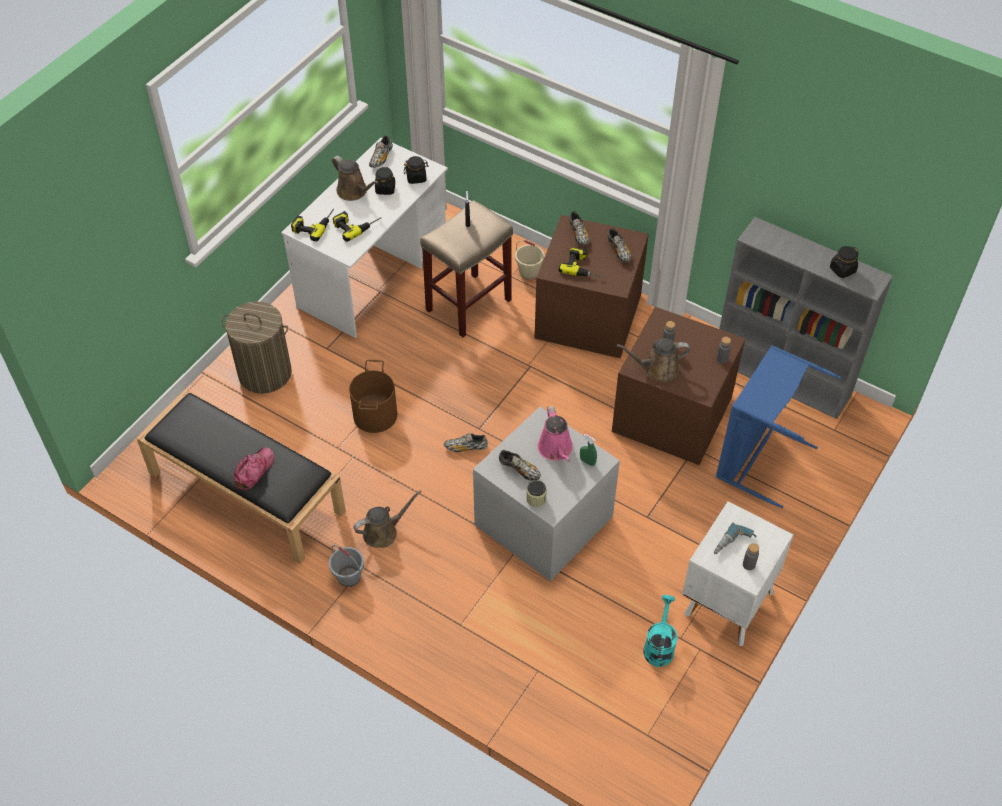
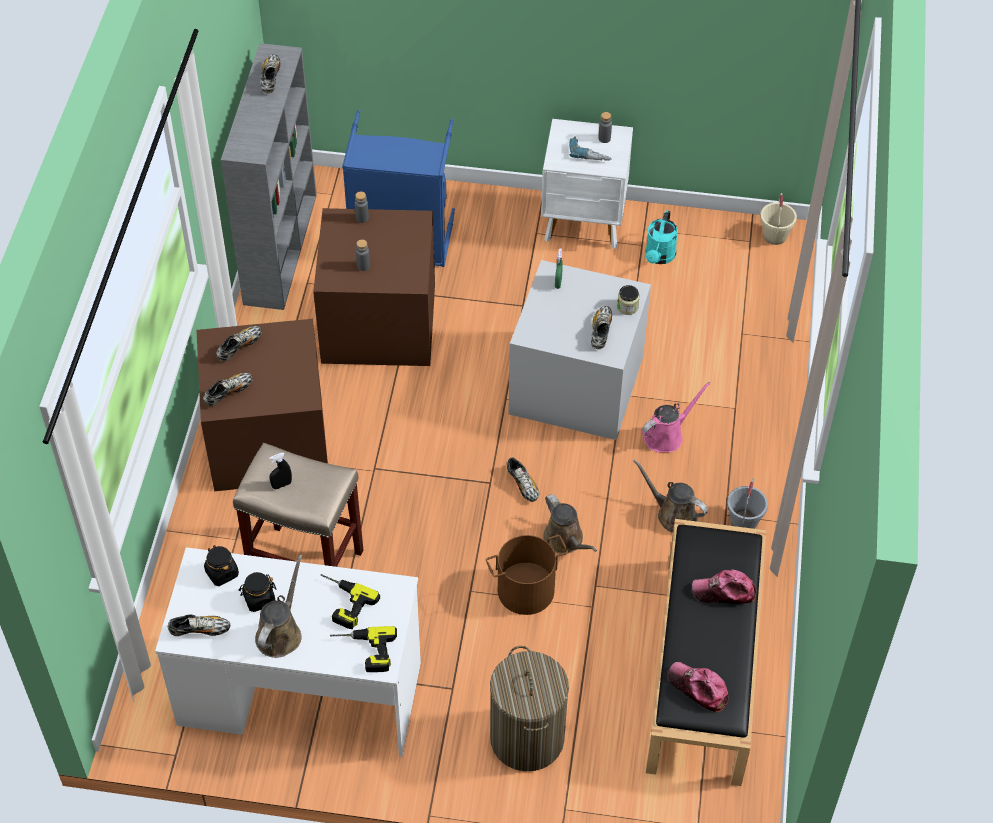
camera: 115 degrees left, 0 degrees up
beige bucket [515,240,545,279] -> beige bucket moved to [760,193,797,245]
pink watering can [538,406,573,462] -> pink watering can moved to [641,382,711,453]
power drill [558,247,604,278] -> none
brown watering can [617,338,690,382] -> brown watering can moved to [543,494,597,554]
turquoise watering can [643,595,678,667] -> turquoise watering can turned 60 degrees counterclockwise [646,210,678,264]
black jar [830,246,859,278] -> shoe [260,54,280,93]
none -> cap [668,662,729,713]

